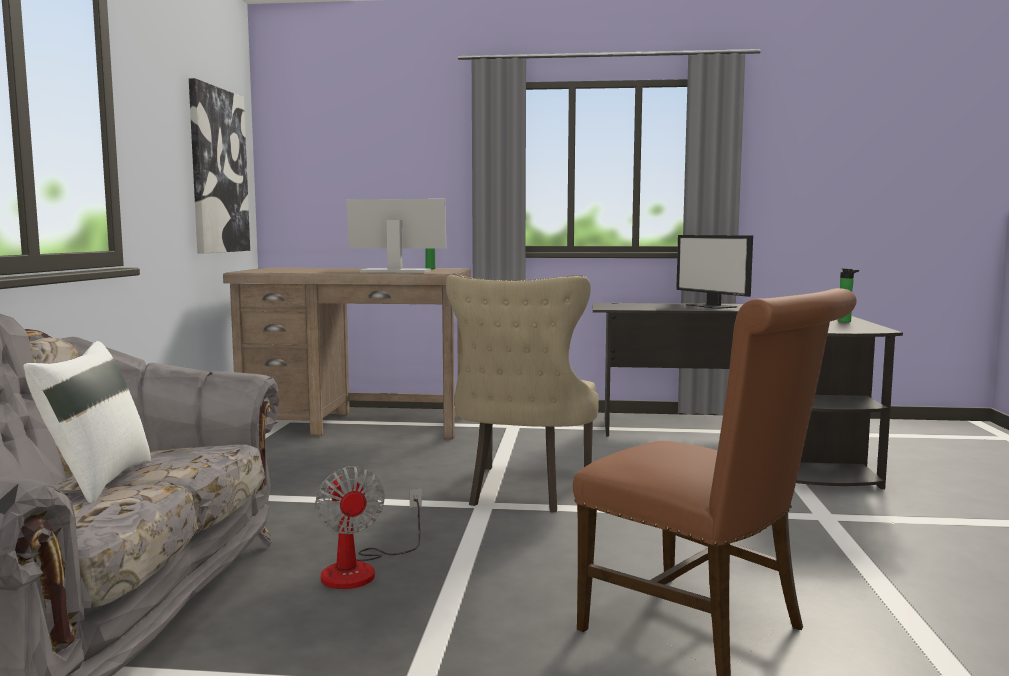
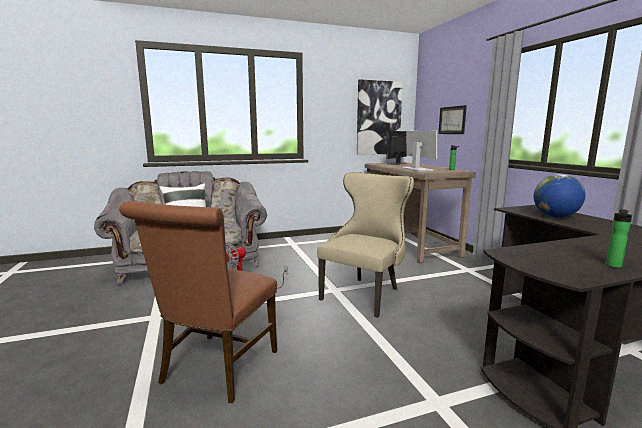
camera: 65 degrees right, 5 degrees up
beige chair [446,274,599,512] -> beige chair turned 135 degrees clockwise [317,172,414,318]
monitor [676,235,753,309] -> monitor moved to [386,131,407,165]
none -> picture [438,105,467,134]
none -> globe [534,174,585,218]

